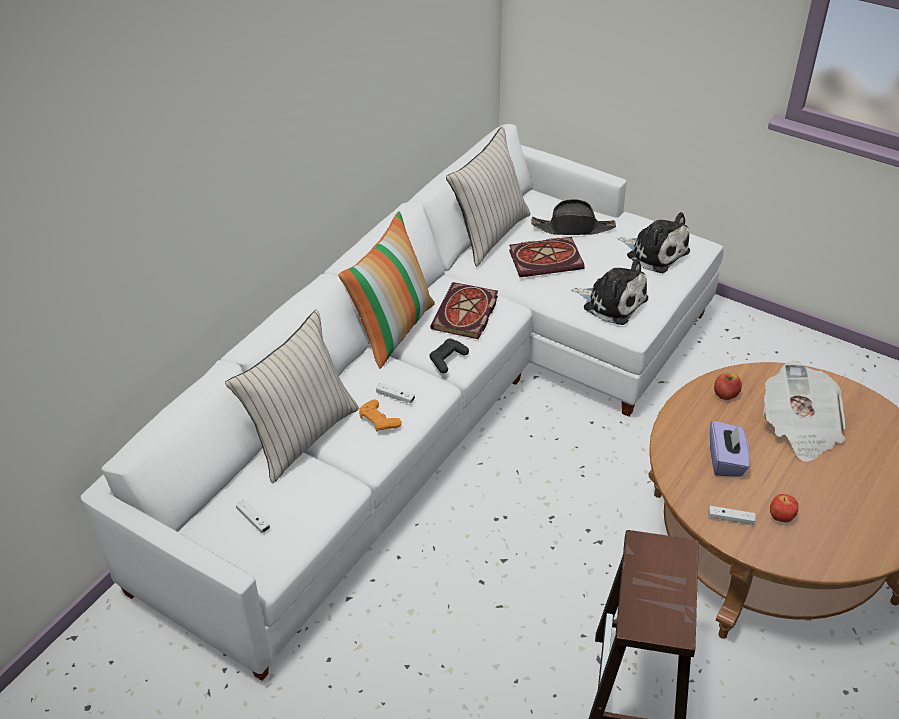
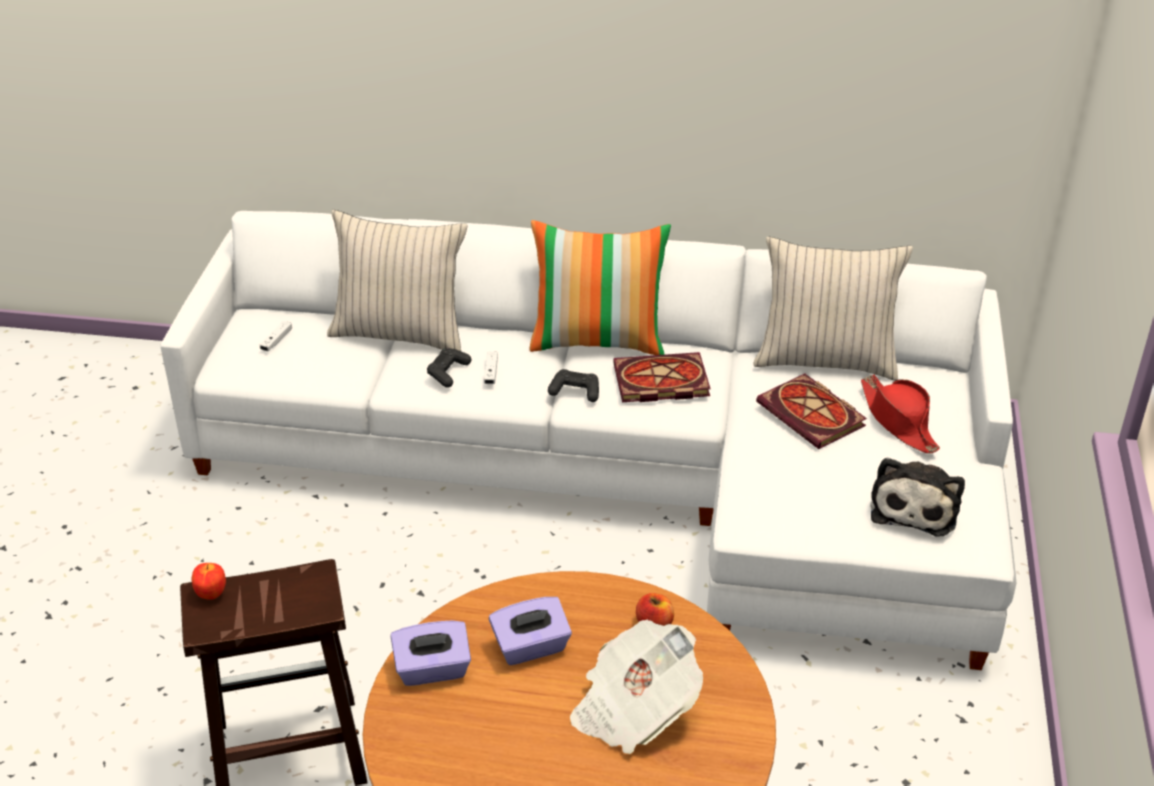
camera: 65 degrees right, 5 degrees down
orange game controller [359,399,402,432] -> black game controller [427,348,471,388]
black hat [531,199,616,235] -> red hat [861,375,940,454]
plush toy [571,259,648,325] -> none
white game controller [709,506,755,525] -> purple tissue box [391,621,471,686]
apple [770,494,798,522] -> apple moved to [192,563,226,600]

